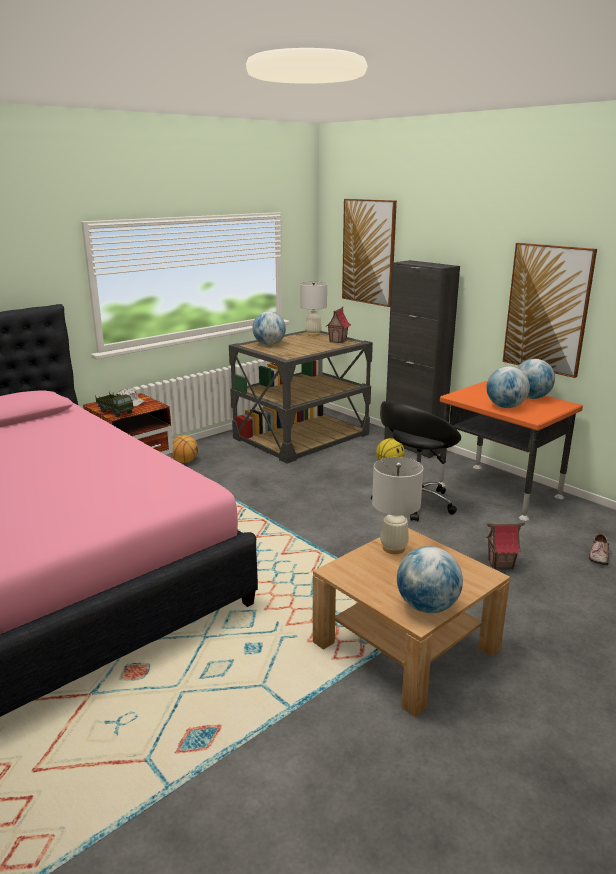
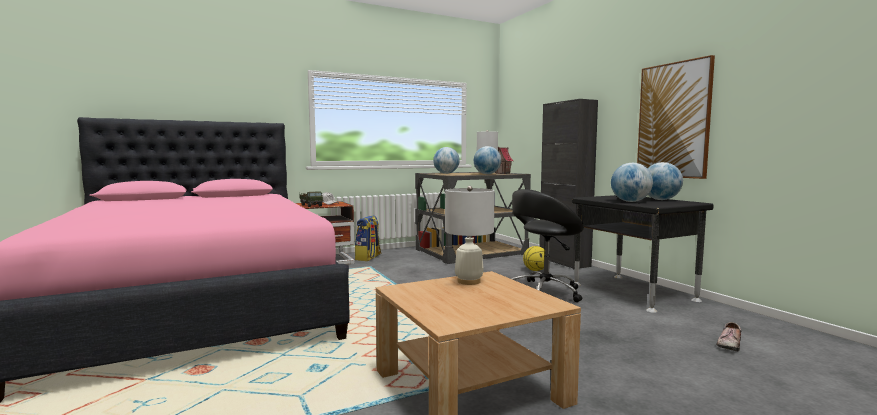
camera: 15 degrees right, 15 degrees down
basketball [171,435,198,463] -> backpack [355,215,381,261]
picture [342,199,397,307] -> none
globe [397,546,463,613] -> globe moved to [474,146,501,174]
orange desk [437,381,583,521] -> black desk [572,195,714,313]
toy house [486,523,525,570] -> none

